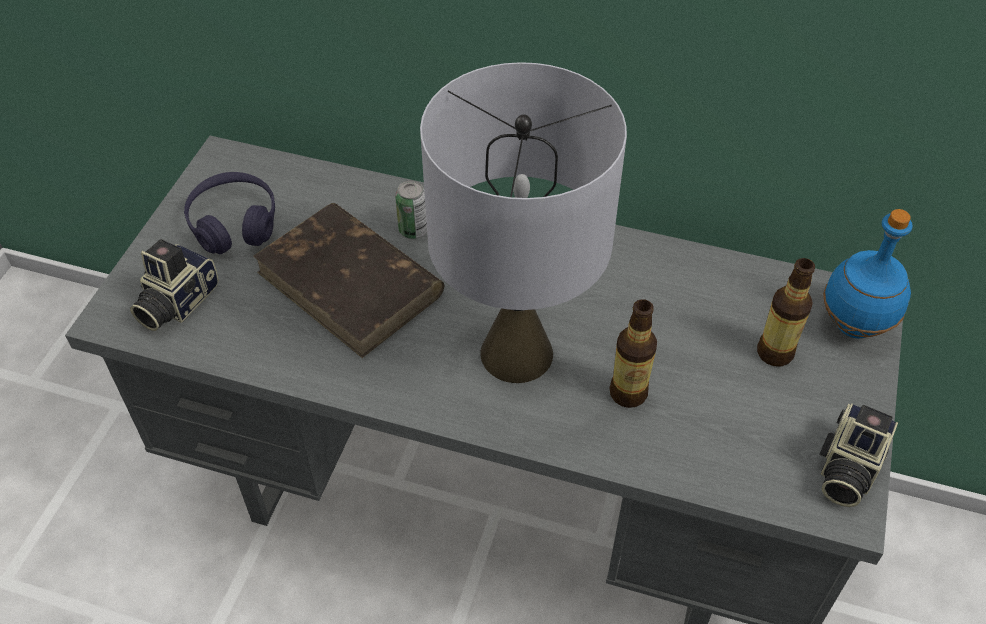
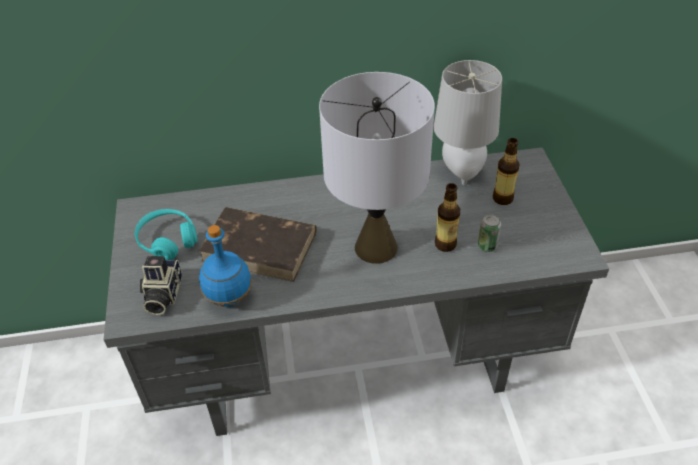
camera: 25 degrees left, 5 degrees down
purple headphones [184,172,275,254] -> turquoise headphones [135,209,197,260]
can [395,180,427,239] -> can moved to [478,214,501,252]
camera [819,403,898,507] -> none
blue bottle [823,209,913,339] -> blue bottle moved to [199,225,252,307]
none -> grey table lamp [434,60,502,185]

